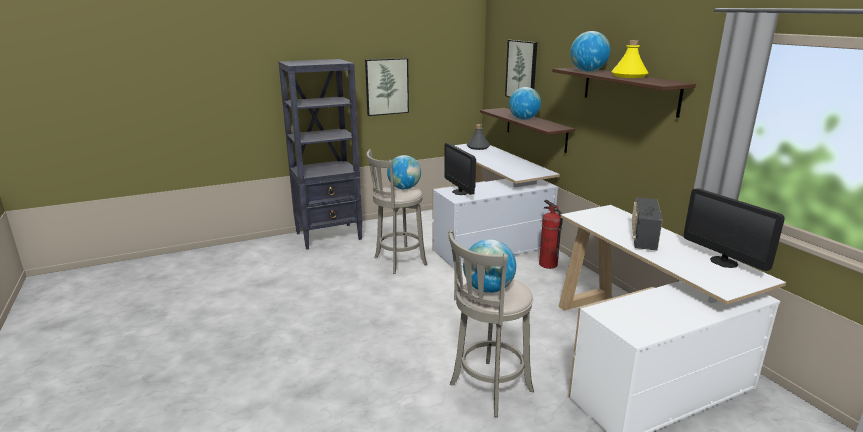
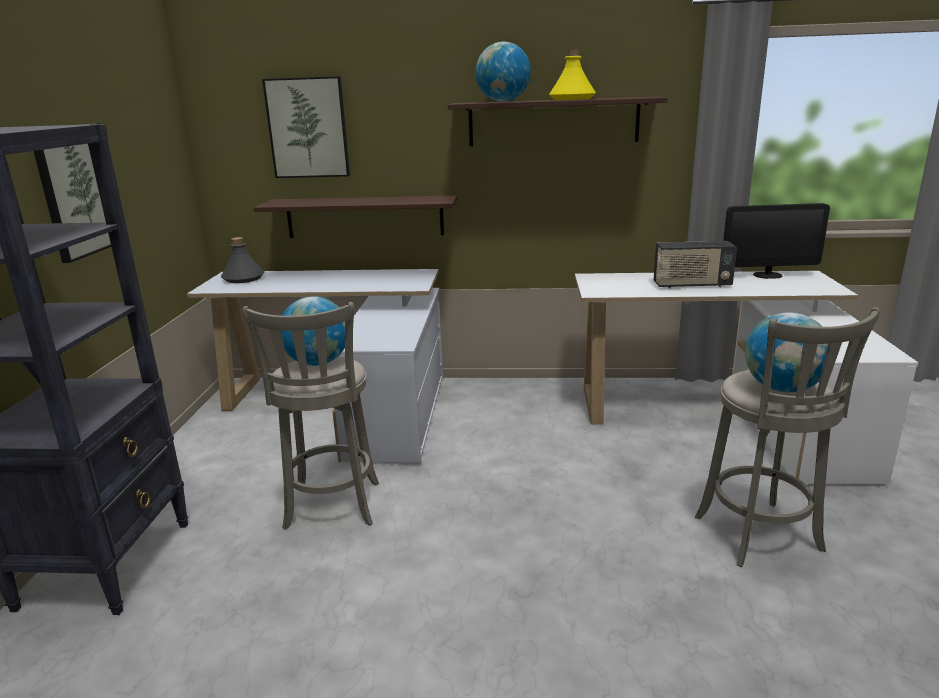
camera: 60 degrees left, 0 degrees up
monitor [444,143,476,195] -> none
globe [509,87,541,120] -> none
fire extinguisher [539,200,563,269] -> none
radio [632,197,663,250] -> radio turned 45 degrees counterclockwise [654,241,737,288]

